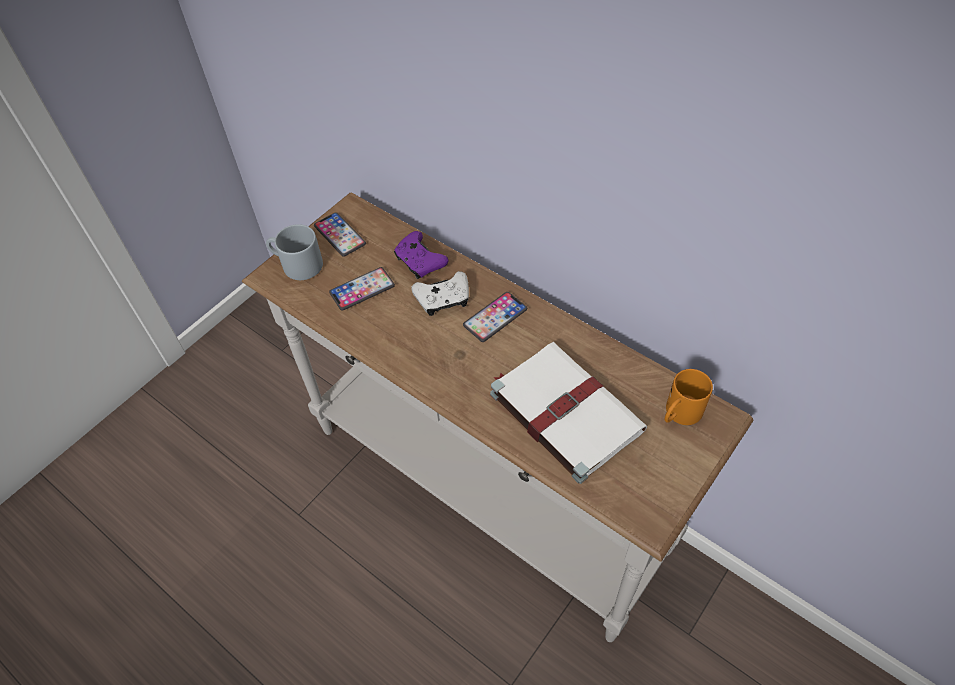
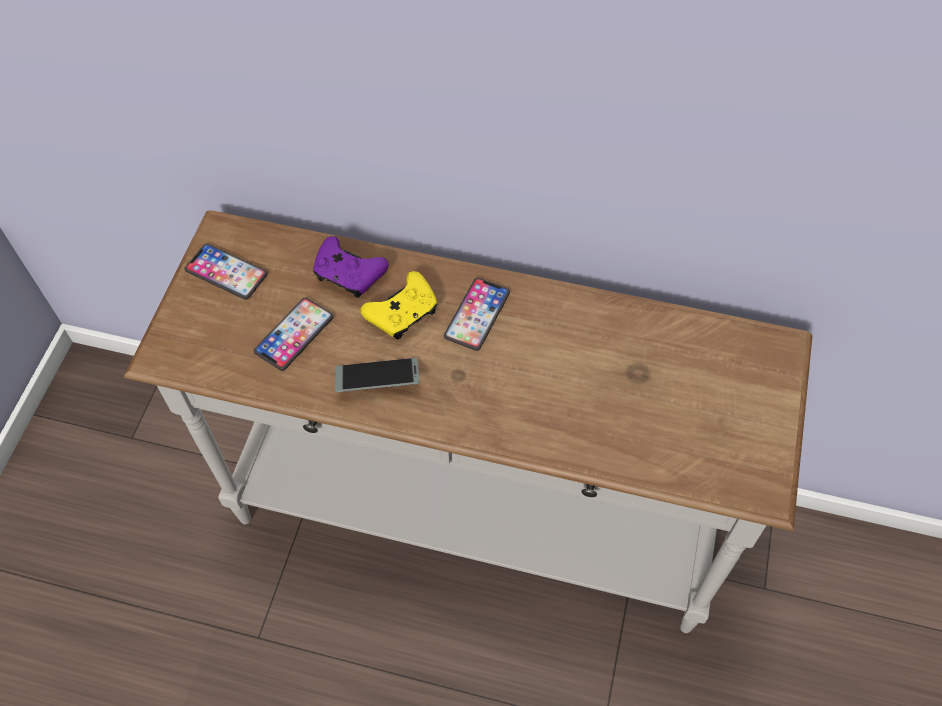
camera: 25 degrees left, 5 degrees up
grey mug [266,224,323,280] -> none
white game controller [411,271,469,316] -> yellow game controller [361,271,437,339]
white book [490,342,647,484] -> none
orange mug [665,369,713,425] -> none
none -> phone [335,358,420,392]

